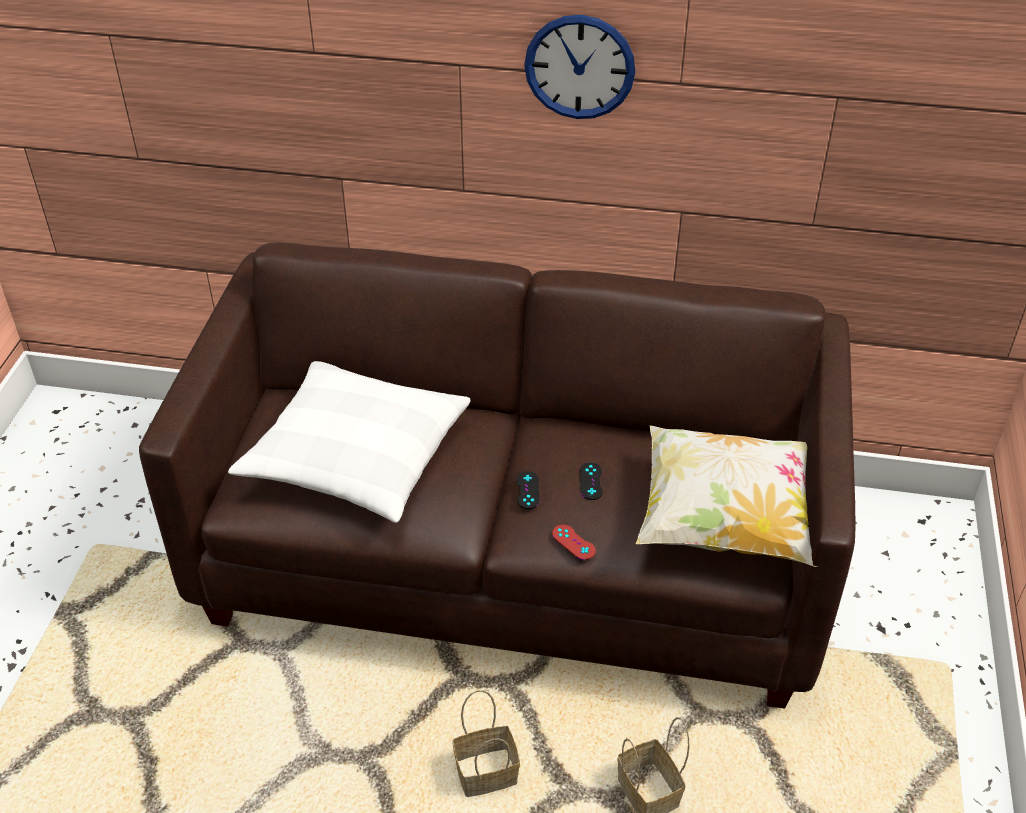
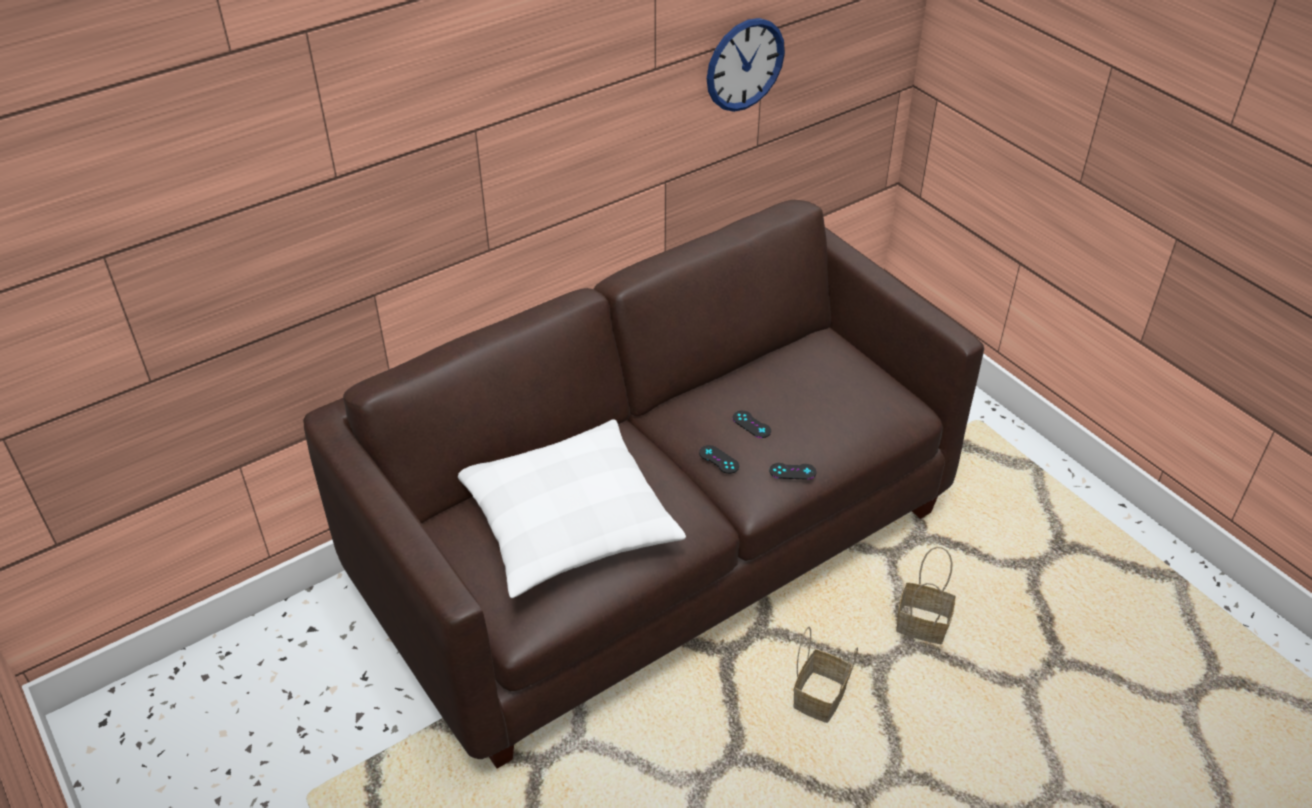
camera: 45 degrees left, 0 degrees up
wall clock [524,15,635,119] -> wall clock moved to [707,18,785,112]
red game controller [552,525,596,560] -> black game controller [769,463,817,480]
pillow [636,425,817,567] -> none

